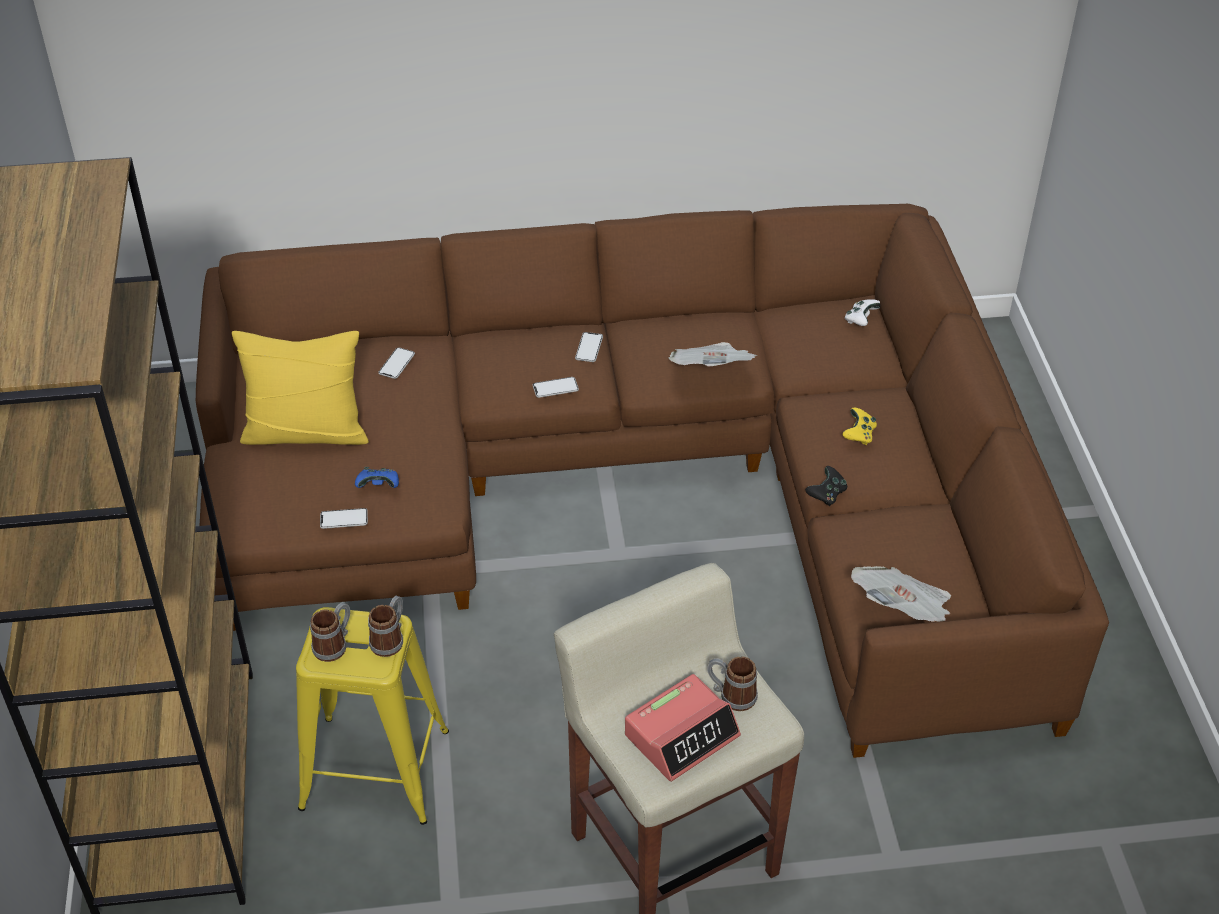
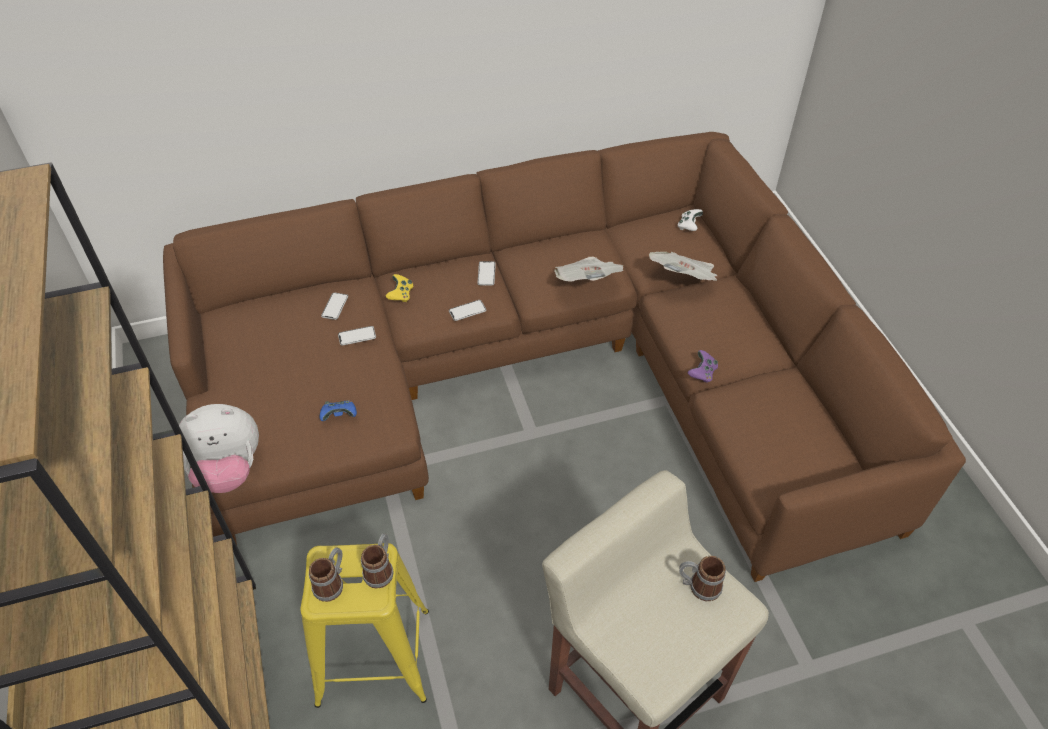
camera: 10 degrees left, 5 degrees up
yellow pillow [232,331,369,445] -> none
phone [320,508,368,529] -> phone moved to [338,326,376,346]
alarm clock [625,674,741,782] -> none
black game controller [805,466,847,506] -> purple game controller [688,350,718,383]
yellow game controller [842,407,877,445] -> yellow game controller moved to [386,274,413,302]
newspaper [851,566,951,622] -> newspaper moved to [649,252,718,281]
none -> plush toy [179,404,259,493]

